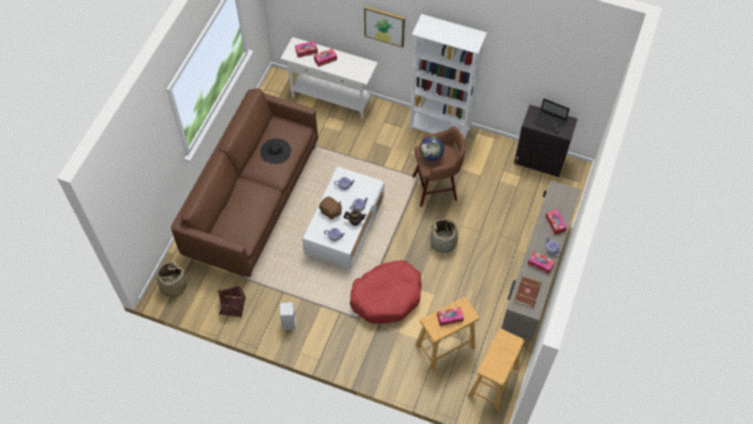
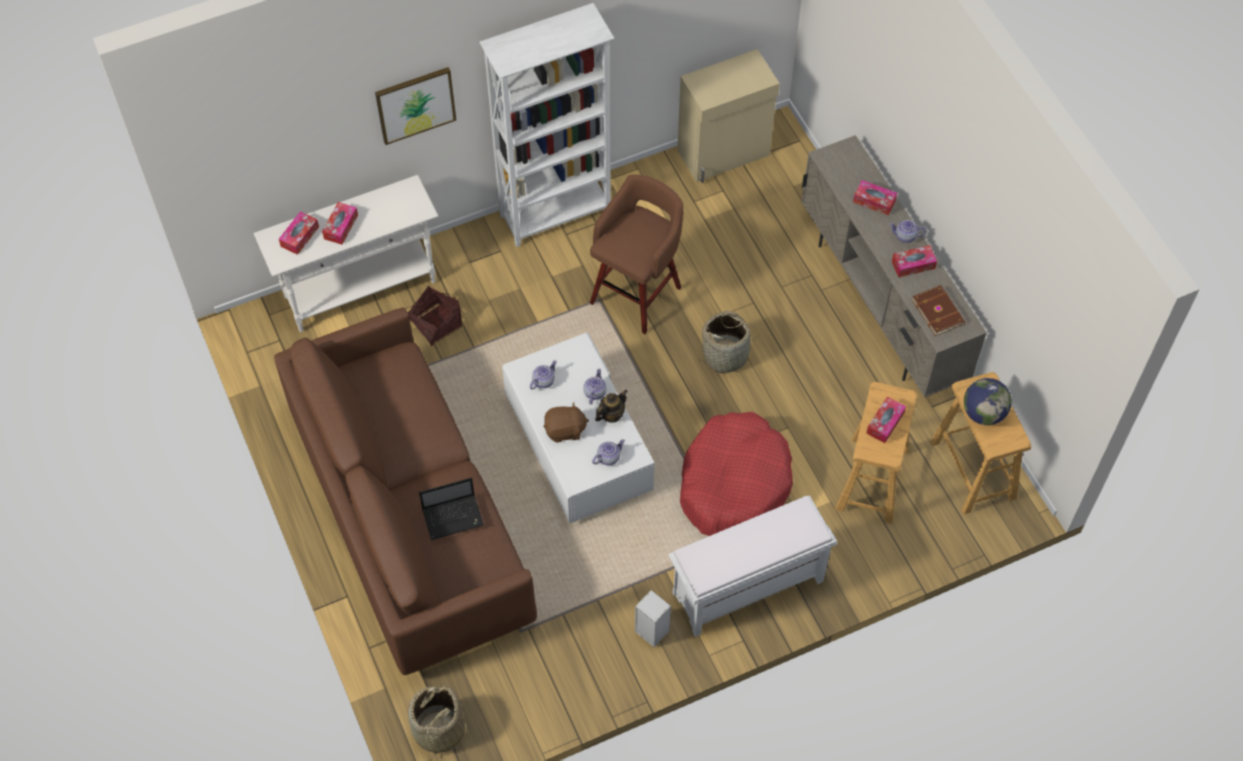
camera: 45 degrees left, 0 degrees up
basket [218,286,246,317] -> basket moved to [408,286,462,346]
black hat [260,139,291,164] -> none
globe [420,136,444,161] -> globe moved to [964,378,1012,425]
black cabinet [514,105,577,177] -> beige cabinet [677,49,780,183]
laptop [534,98,569,134] -> laptop moved to [419,478,484,540]
none -> white bench [669,495,837,637]

